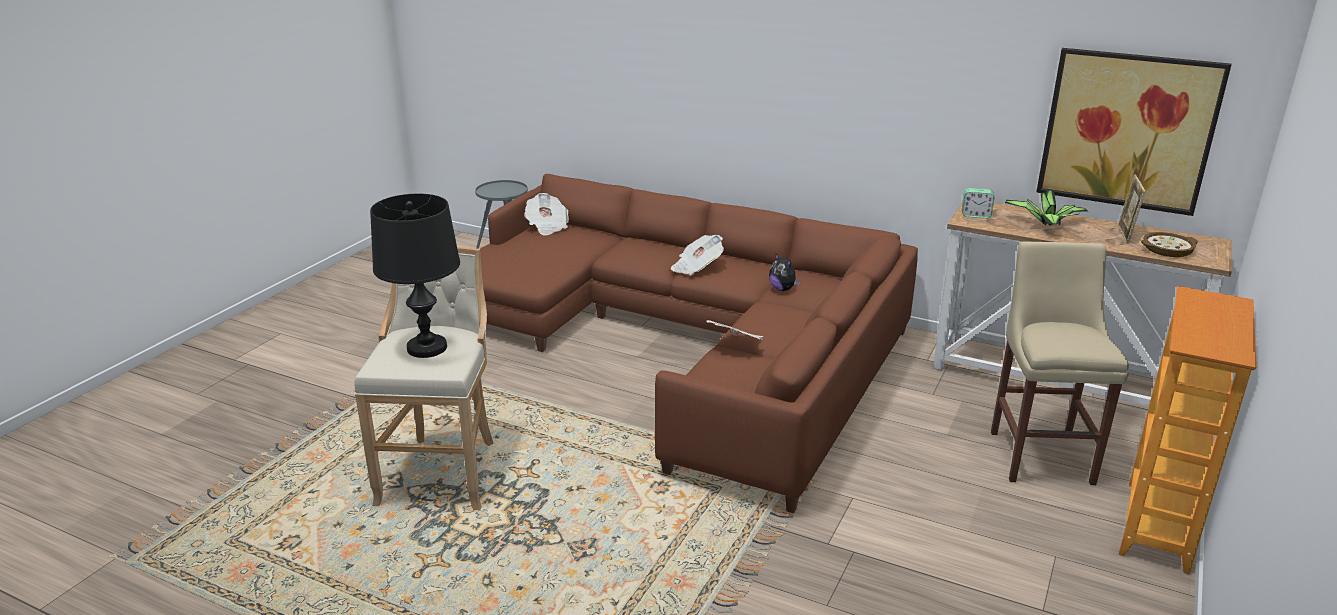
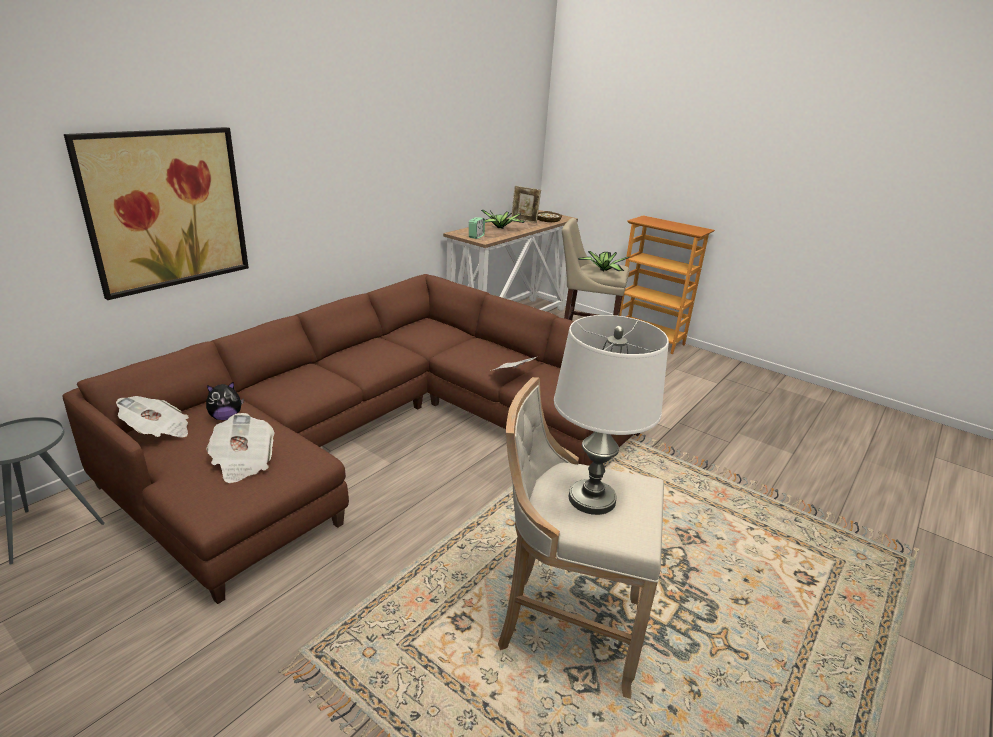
camera: 80 degrees left, 0 degrees up
black table lamp [370,194,460,358] -> white table lamp [554,315,669,515]
newspaper [671,235,724,275] -> newspaper moved to [206,413,275,483]
plush toy [769,252,800,291] -> plush toy moved to [206,382,244,421]
picture [1036,48,1231,216] -> picture moved to [64,127,249,300]
none -> potted plant [578,251,630,271]

